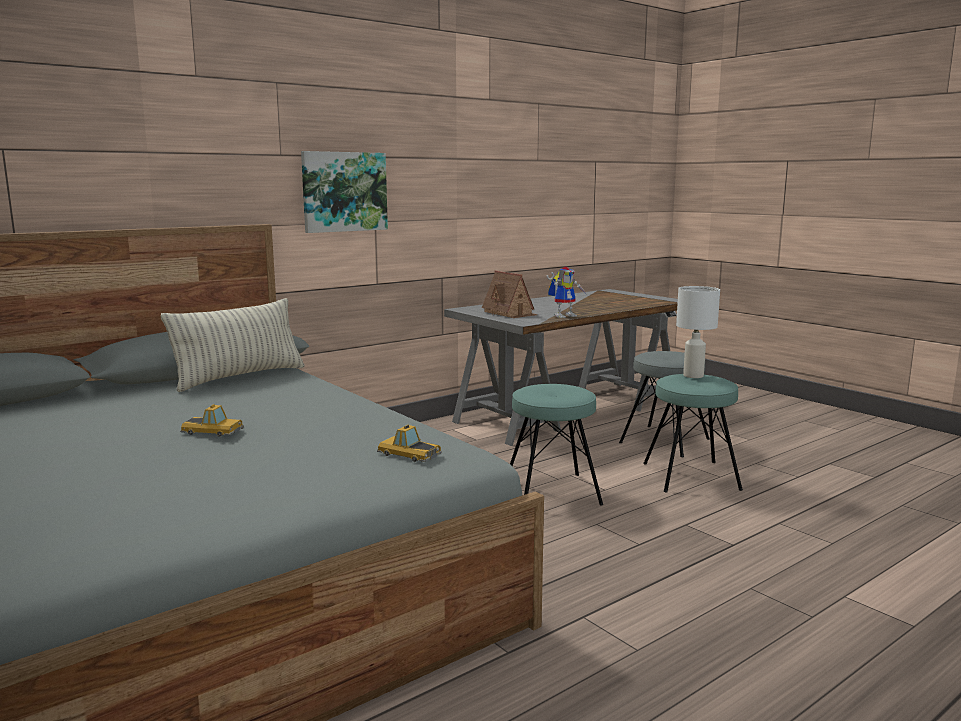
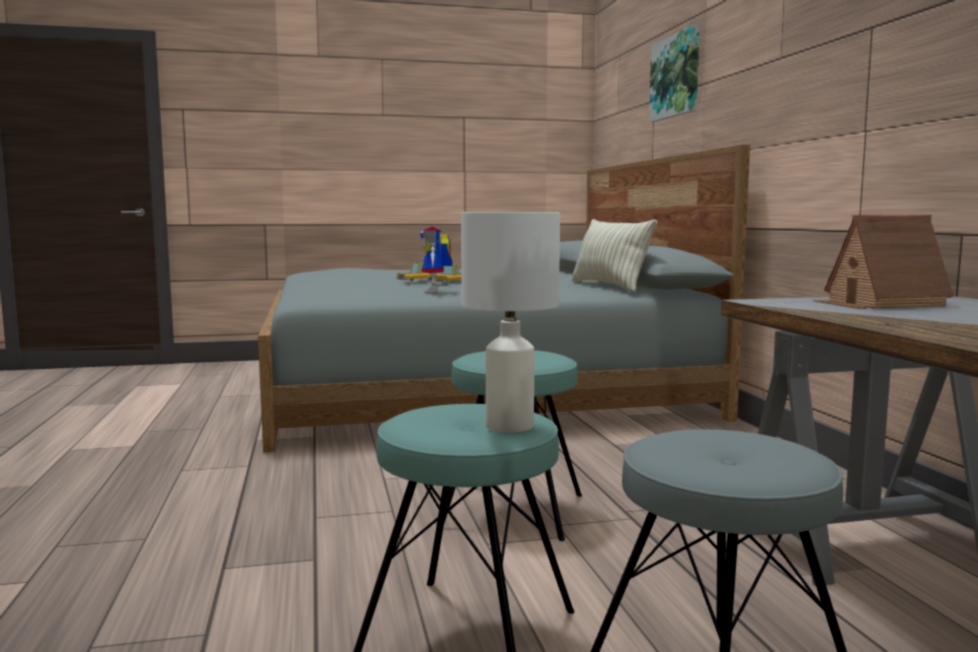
camera: 115 degrees right, 5 degrees down
picture [301,151,388,233] -> picture moved to [649,24,700,122]
toy car [377,425,442,462] -> toy car moved to [396,261,432,281]
toy robot [547,266,586,318] -> toy robot moved to [420,227,453,293]

